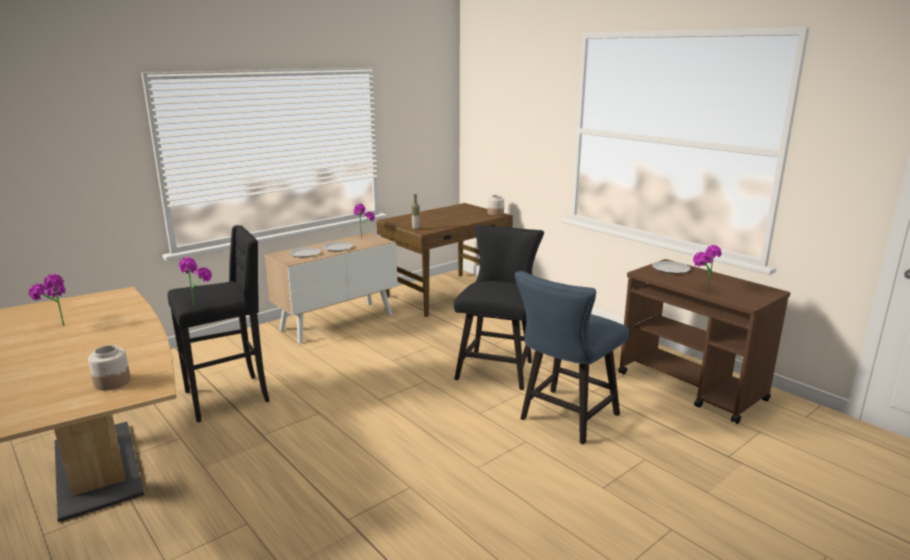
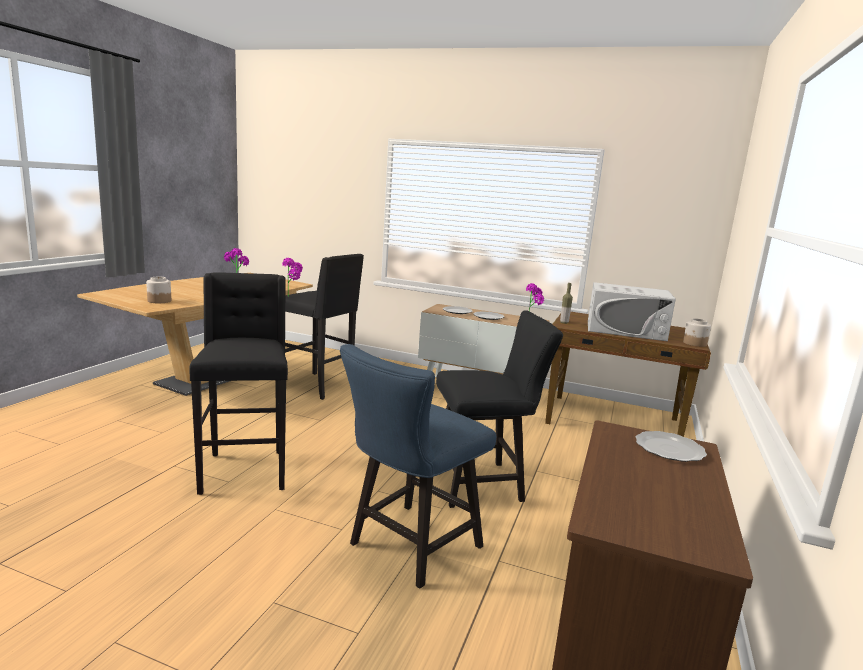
camera: 60 degrees right, 5 degrees down
blue chair [515,271,629,444] -> blue chair turned 60 degrees counterclockwise [340,344,496,588]
potted plant [693,245,722,292] -> none
none -> black stool [189,272,288,495]
none -> white microwave [588,282,676,341]

